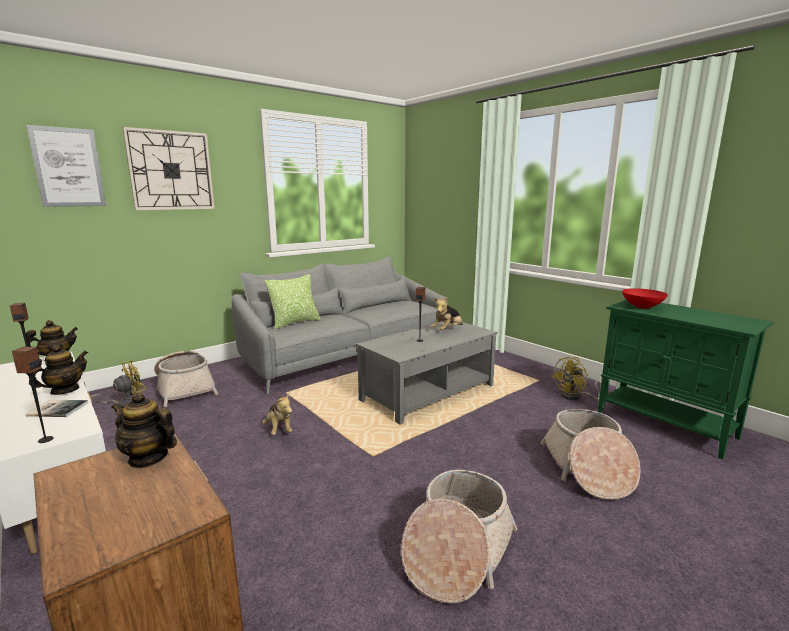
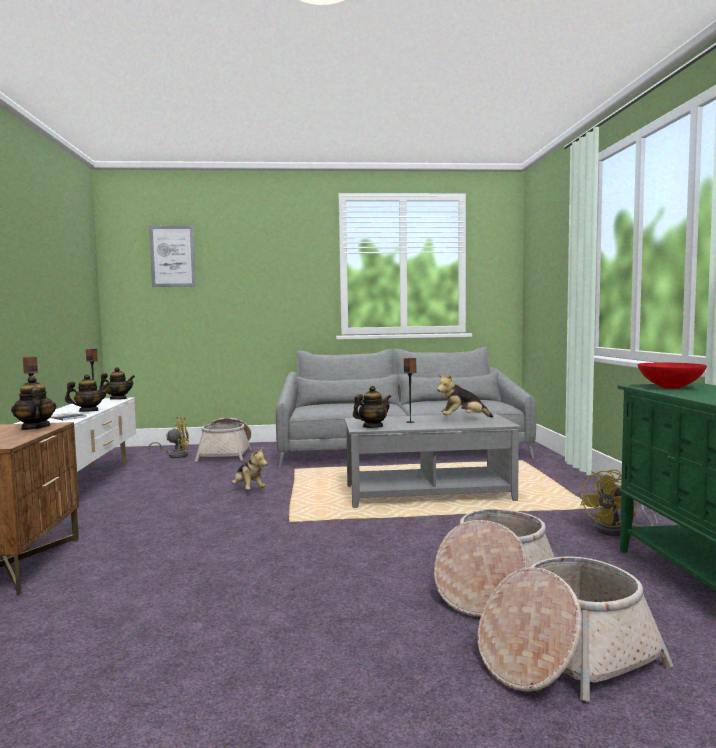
camera: 35 degrees right, 10 degrees down
wall clock [122,127,215,210] -> none
plush toy [262,393,292,435] -> plush toy turned 45 degrees counterclockwise [232,447,267,490]
pillow [265,274,321,329] -> none
basket [401,470,517,604] -> basket moved to [478,557,673,701]
yellow fan [551,357,601,400] -> yellow fan turned 45 degrees counterclockwise [580,469,658,536]
none -> teapot [353,386,391,428]

